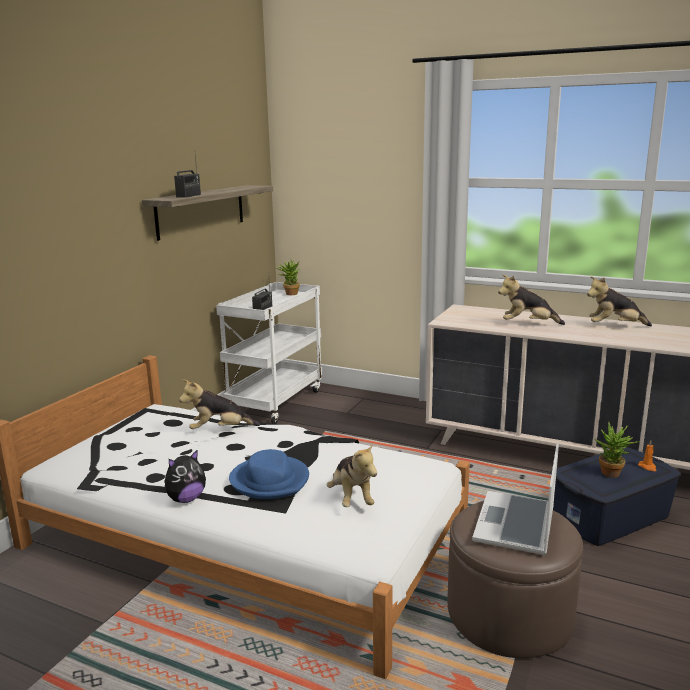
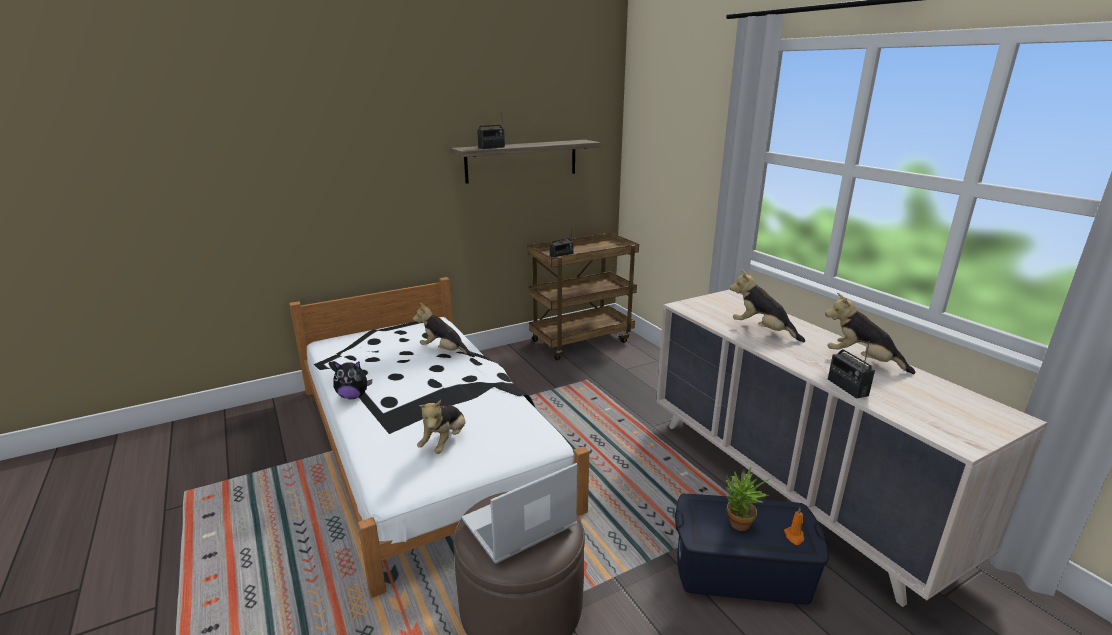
camera: 35 degrees right, 5 degrees up
white cart [216,282,322,424] -> brown cart [528,233,639,360]
blue hat [229,449,309,499] -> none
potted plant [276,260,300,295] -> none
none -> radio [828,341,875,399]

